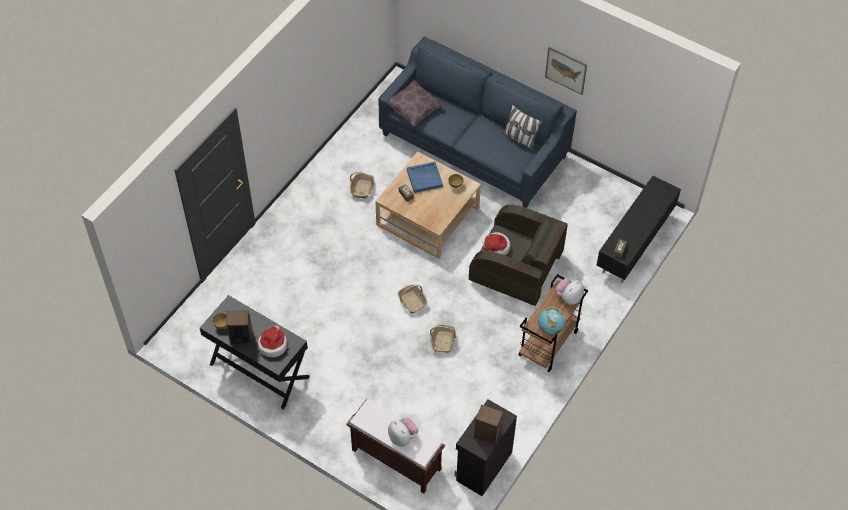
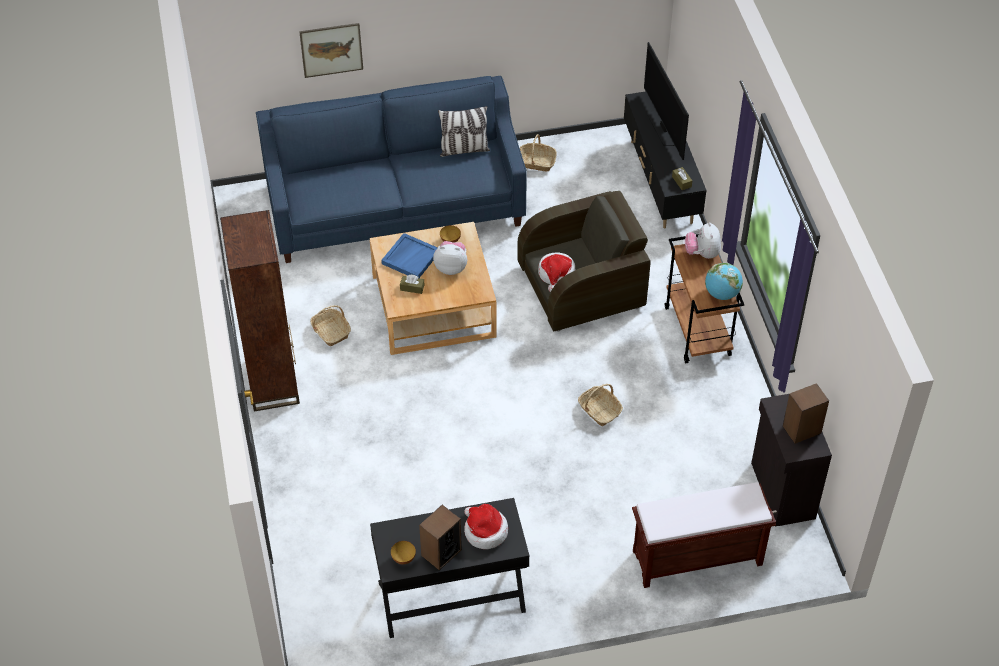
camera: 45 degrees left, 5 degrees down
brown pillow [388,80,444,126] -> none
plush toy [388,418,418,447] -> plush toy moved to [433,241,467,275]
basket [398,284,427,314] -> basket moved to [520,134,557,172]
picture [545,47,587,95] -> picture moved to [299,23,363,78]
none -> brown bookcase [220,210,300,411]
none -> television [644,42,689,160]

